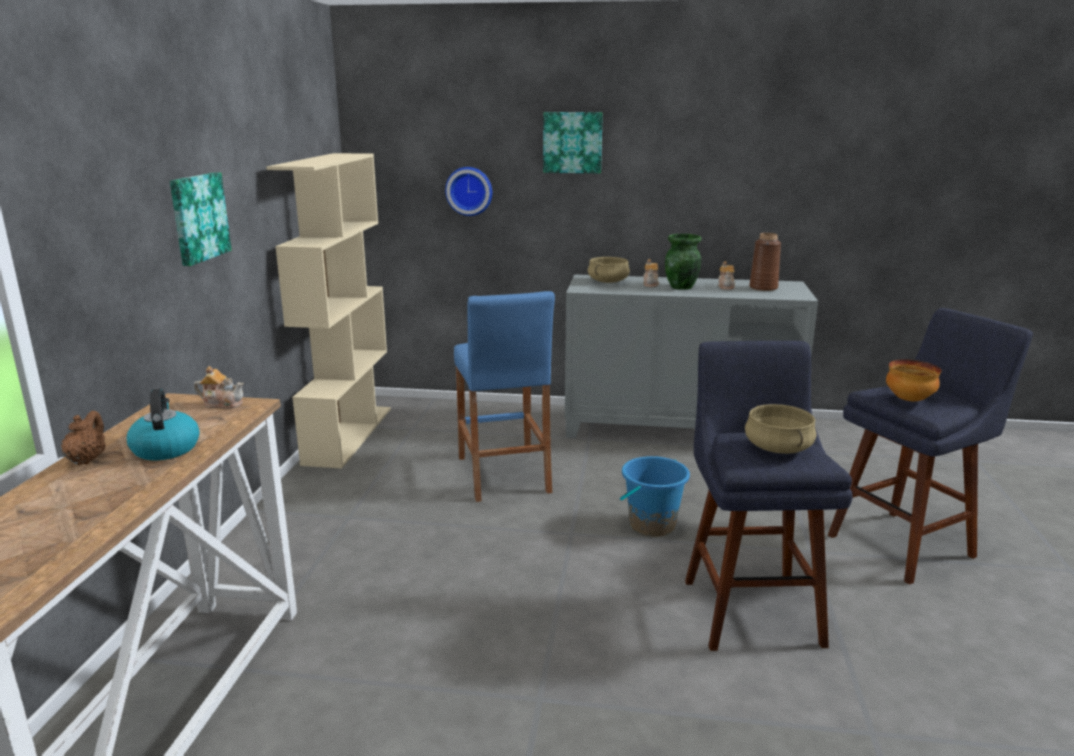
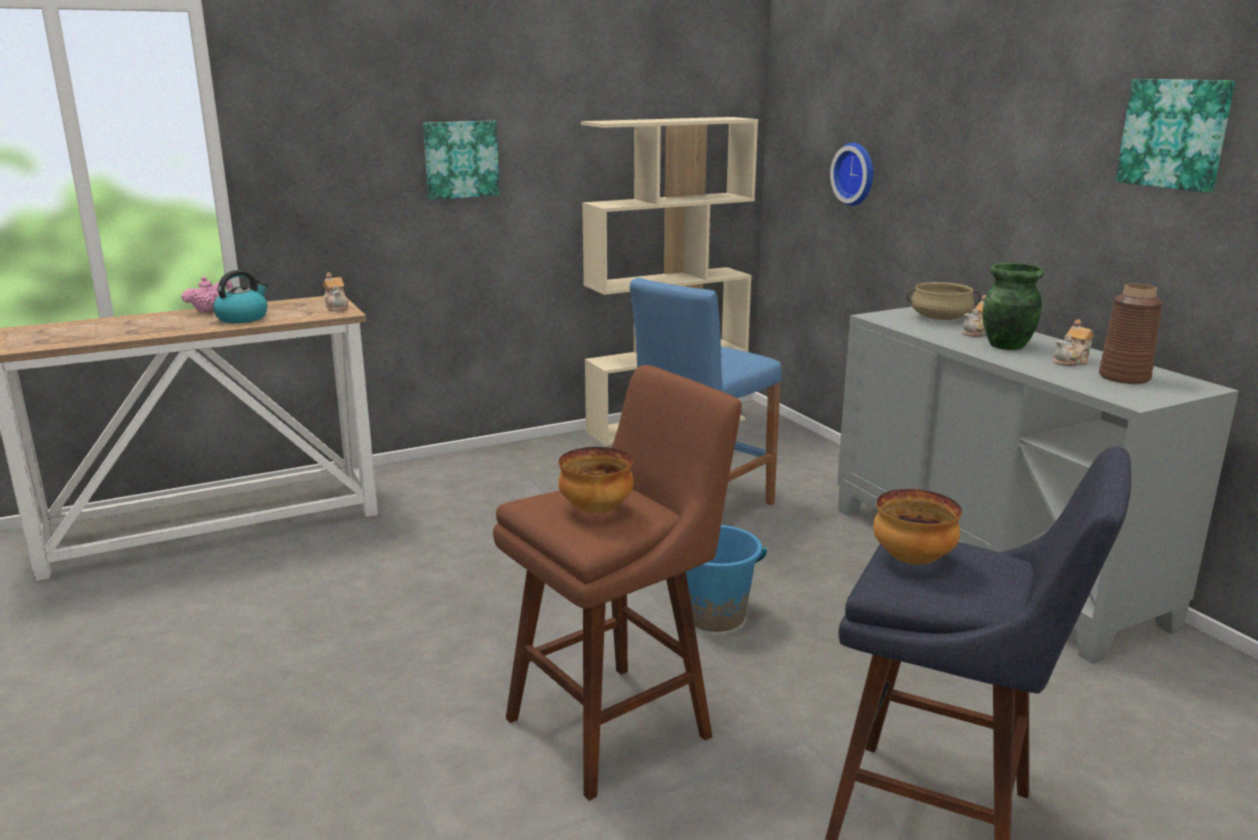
camera: 55 degrees right, 0 degrees up
brown teapot [61,411,106,465] -> pink teapot [181,276,233,313]
picture [543,112,603,174] -> picture moved to [1116,79,1235,193]
blue stool [685,341,853,651] -> brown stool [493,365,742,801]
beige cooking pot [745,404,816,454] -> bowl [558,447,634,513]

